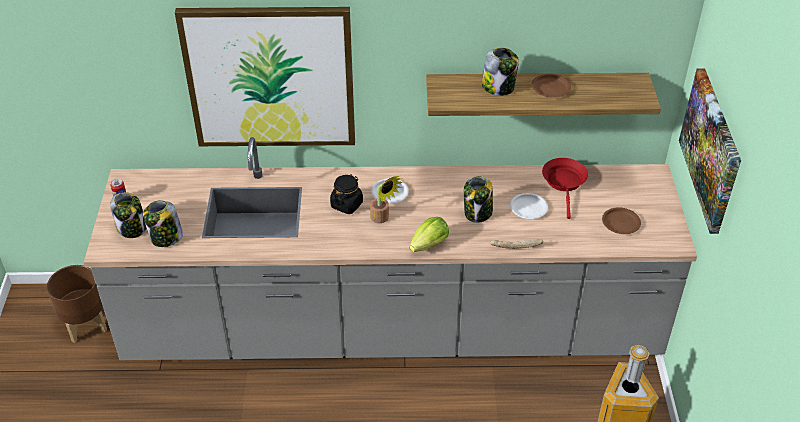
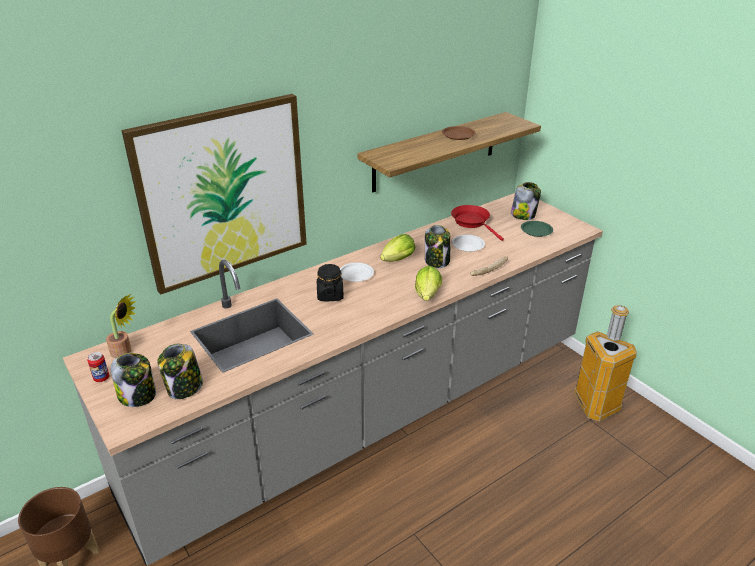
camera: 35 degrees left, 10 degrees down
potted plant [370,176,403,223] -> potted plant moved to [106,294,137,358]
jar [482,47,519,96] -> jar moved to [511,182,541,220]
brown plate [602,207,641,234] -> green plate [521,221,553,237]
picture [679,69,741,234] -> none
none -> lettuce [380,234,415,262]

